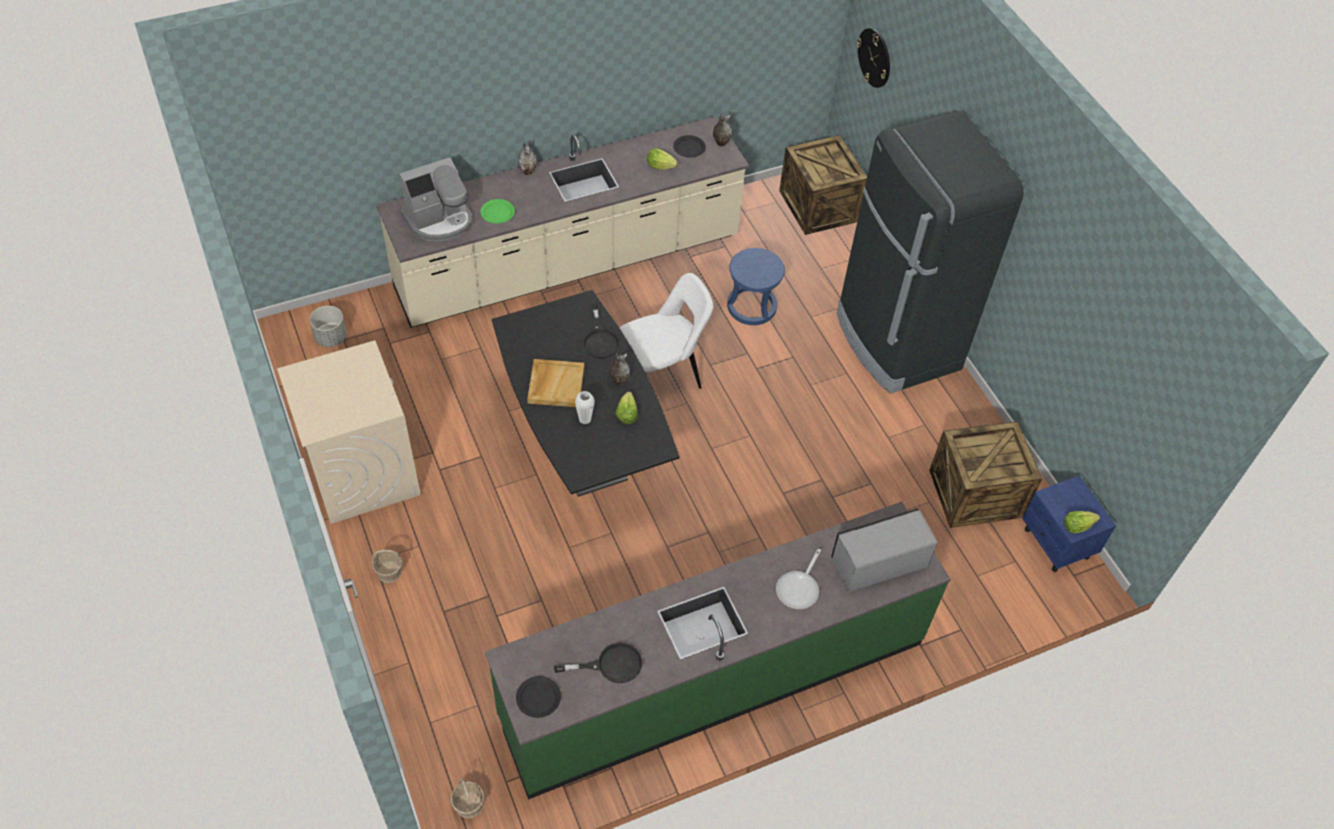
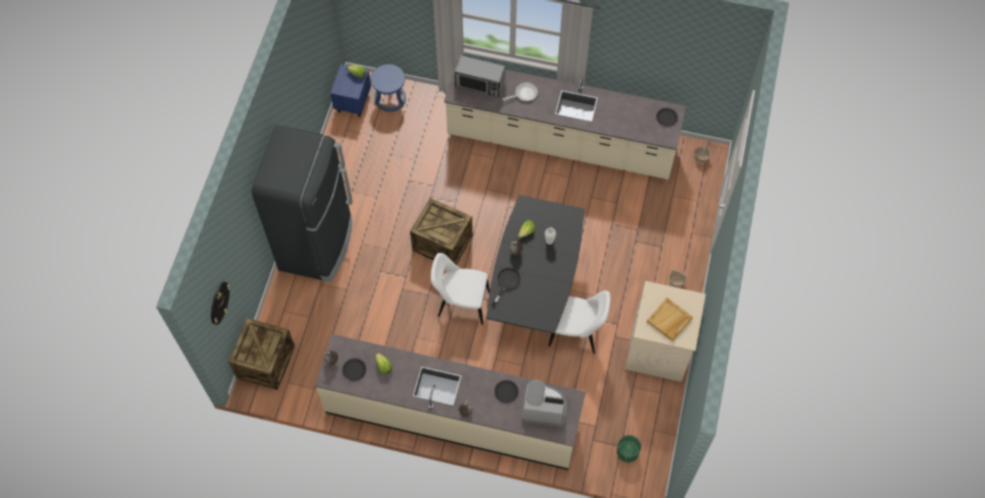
camera: 140 degrees left, 10 degrees up
grey planter [310,306,347,347] -> green planter [617,435,641,463]
green plate [480,199,515,223] -> black plate [494,380,519,403]
green counter [485,502,951,800] -> beige counter [444,60,686,180]
beige tray [527,359,584,407] -> beige tray moved to [647,298,693,341]
black frying pan [554,642,643,683] -> none
blue stool [727,248,785,325] -> blue stool moved to [370,64,406,112]
crate [929,421,1042,528] -> crate moved to [410,198,473,264]
none -> white chair [548,291,611,354]

